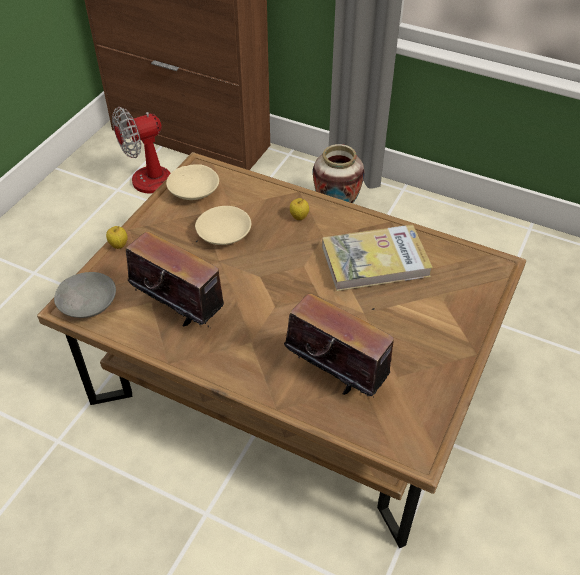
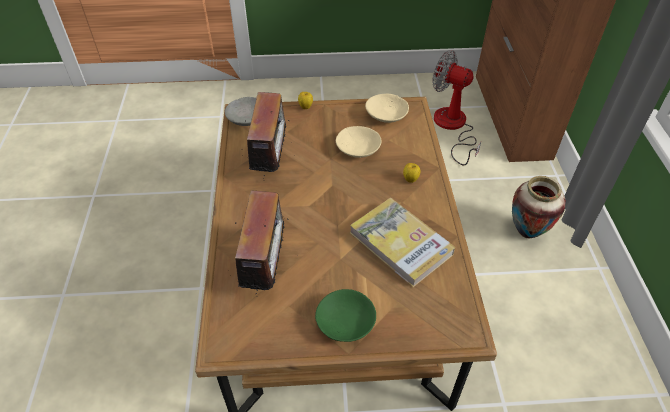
camera: 60 degrees right, 0 degrees up
none -> green bowl [315,289,376,342]

